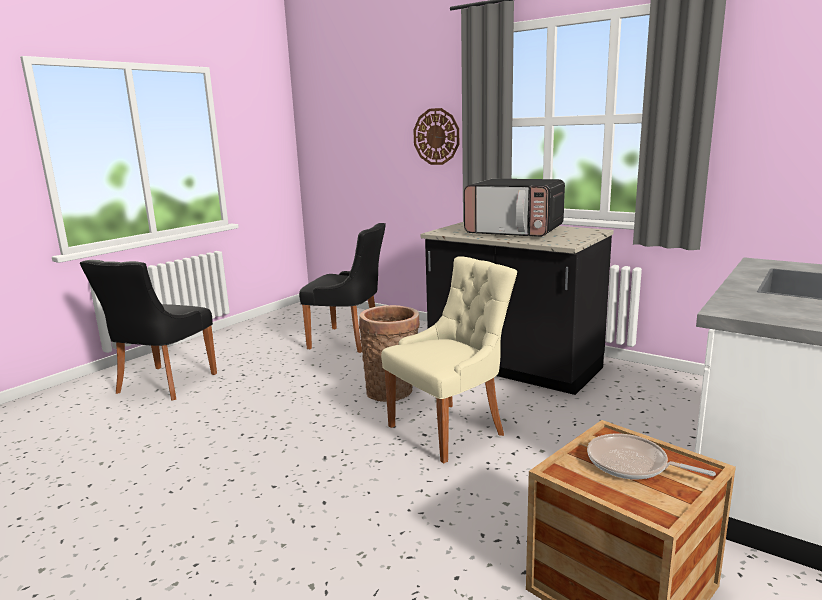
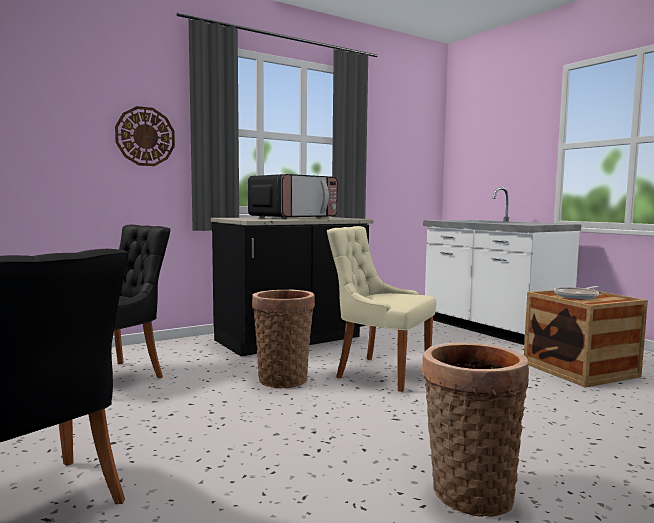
camera: 70 degrees left, 10 degrees down
beige chair [381,256,517,463] -> beige chair turned 45 degrees counterclockwise [327,226,436,392]
none -> basket [422,342,529,517]

